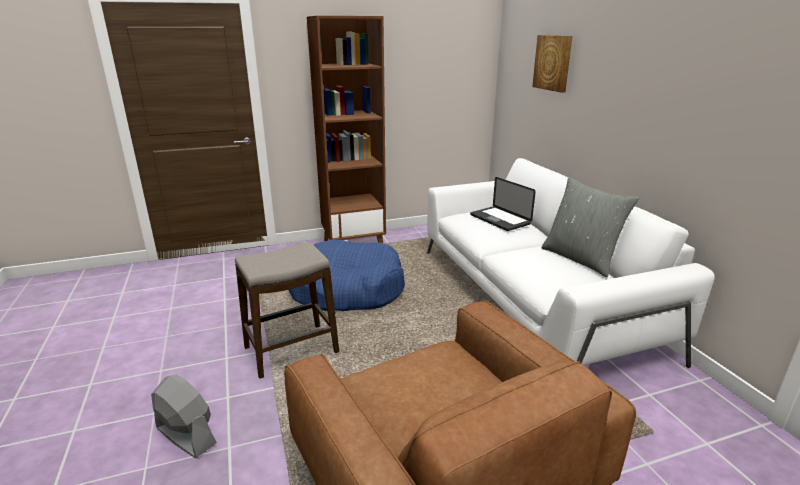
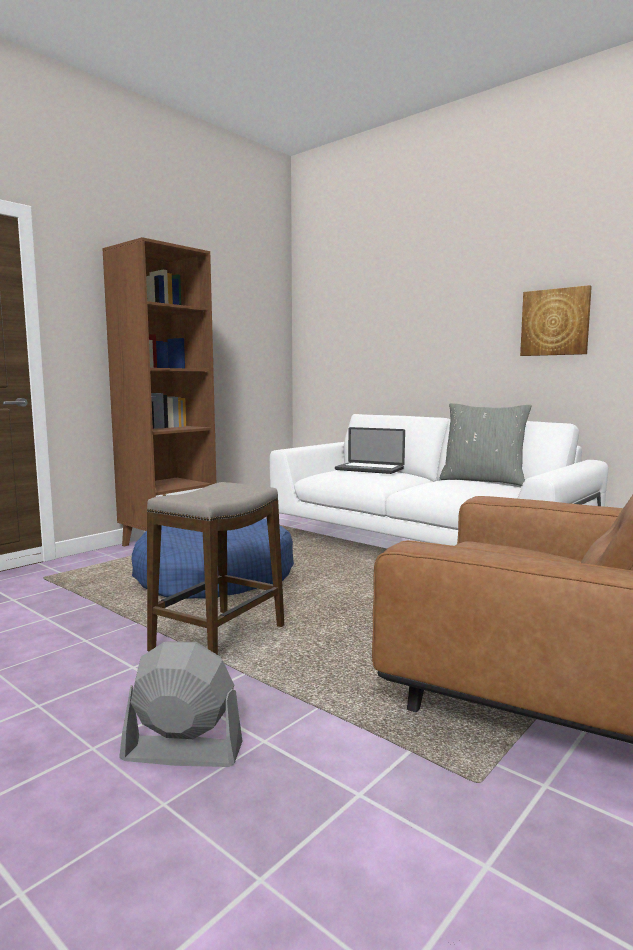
camera: 30 degrees left, 15 degrees down
picture [532,35,573,93] -> picture moved to [520,285,592,356]

